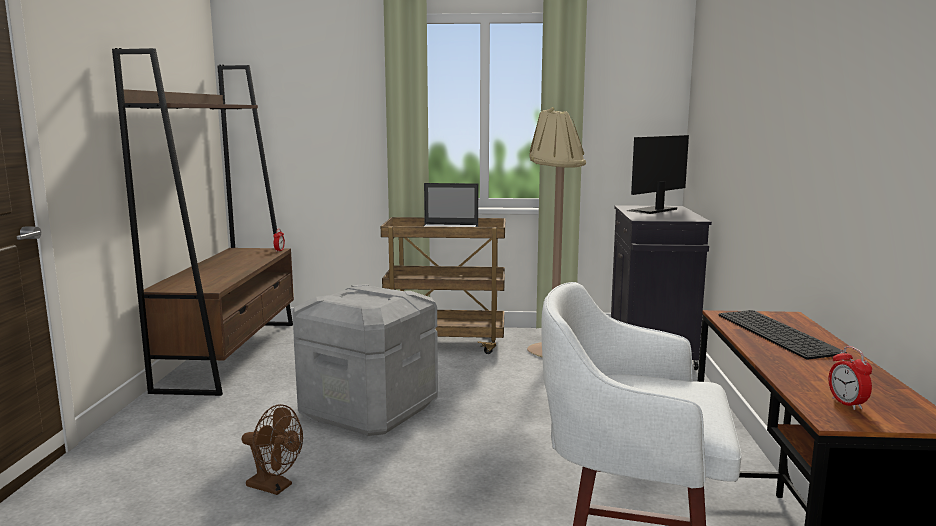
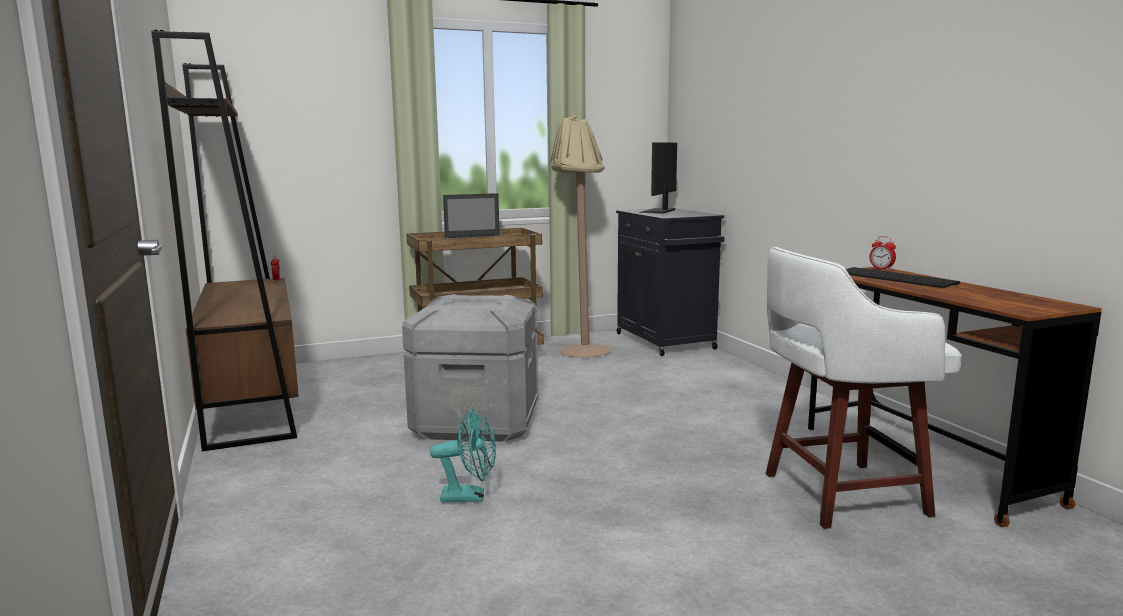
camera: 25 degrees left, 0 degrees up
brown fan [242,404,303,495] -> turquoise fan [430,409,496,502]
alarm clock [828,346,872,410] -> alarm clock moved to [870,236,896,270]

